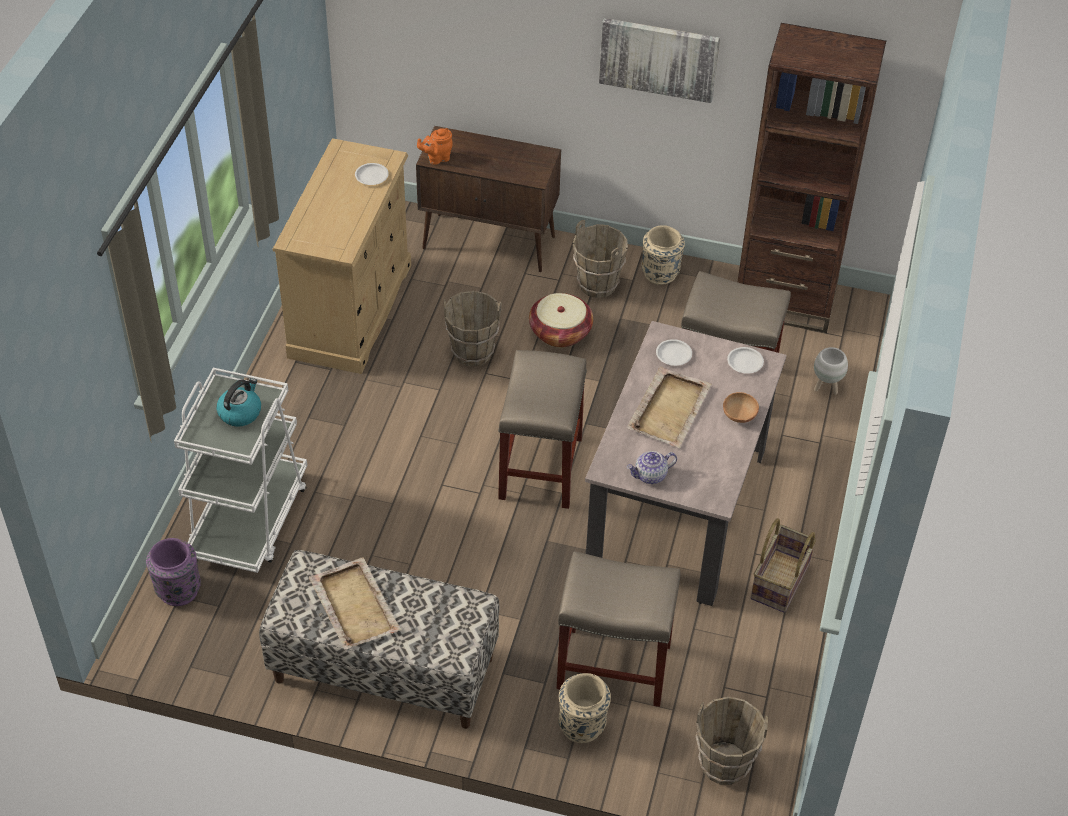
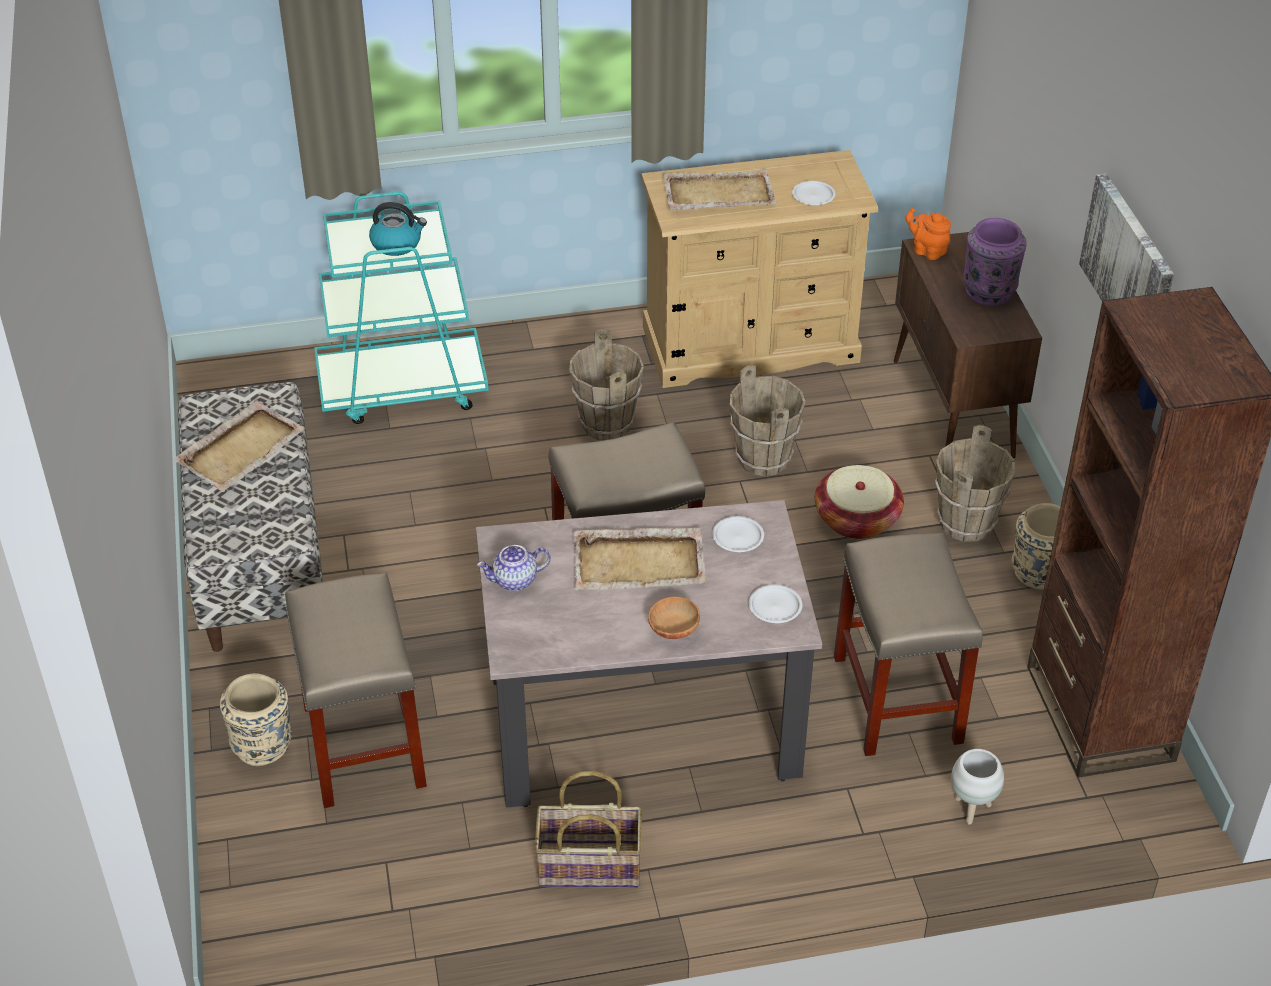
camera: 65 degrees right, 5 degrees down
purple vase [146,538,201,606] -> purple vase moved to [963,218,1027,306]
white cart [174,368,307,573] -> turquoise cart [314,192,489,424]
teapot [627,451,677,484] -> teapot turned 60 degrees counterclockwise [477,545,551,591]
brown bucket [695,697,768,785] -> brown bucket moved to [570,329,644,440]
none -> beige tray [663,169,776,210]

